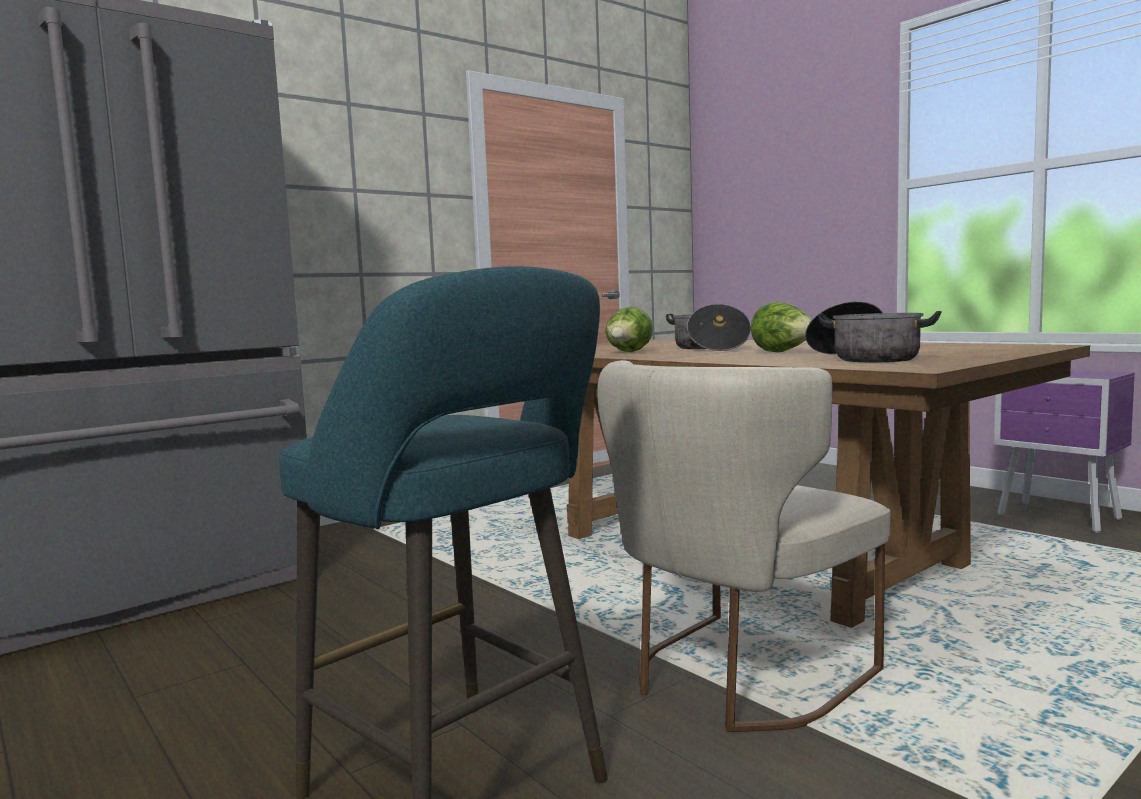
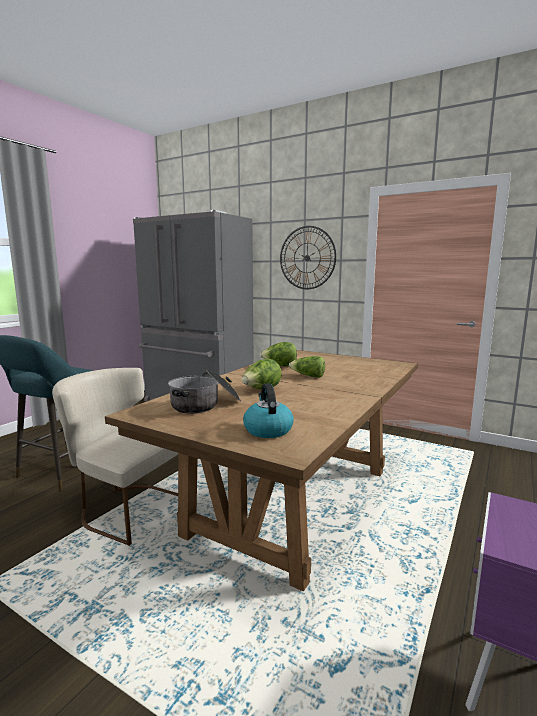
camera: 70 degrees right, 5 degrees up
cooking pot [666,304,751,351] -> lettuce [289,356,325,378]
none -> kettle [243,384,294,438]
none -> wall clock [280,226,336,289]

